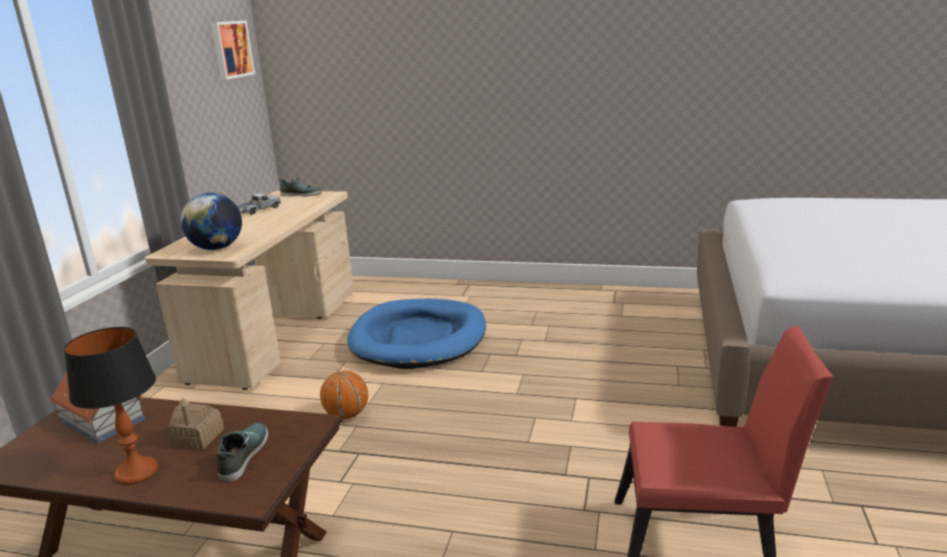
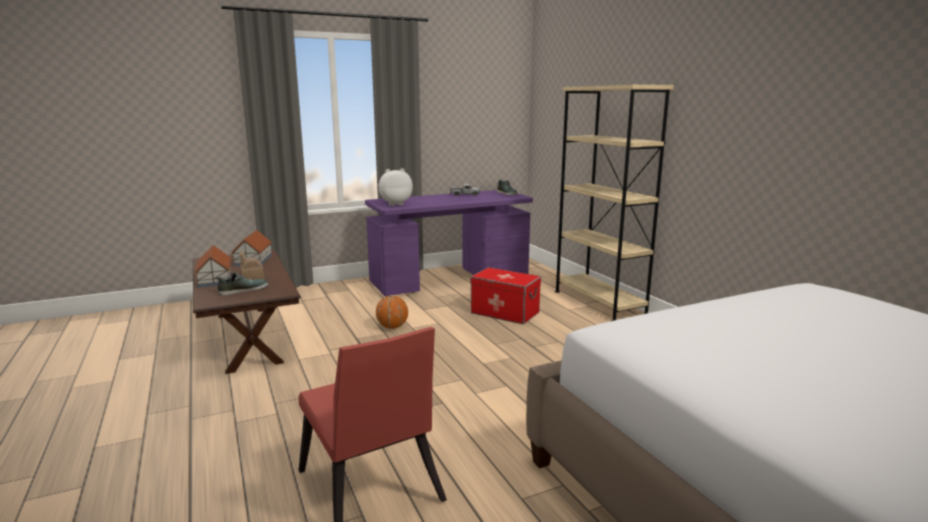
camera: 50 degrees right, 5 degrees down
table lamp [64,327,158,485] -> toy house [194,245,232,288]
beige desk [145,191,354,390] -> purple desk [365,190,533,297]
globe [180,192,242,250] -> plush toy [378,168,413,206]
picture [211,21,255,80] -> none
blue dog bed [347,299,486,369] -> storage box [470,267,541,324]
none -> beige bookcase [555,84,674,321]

